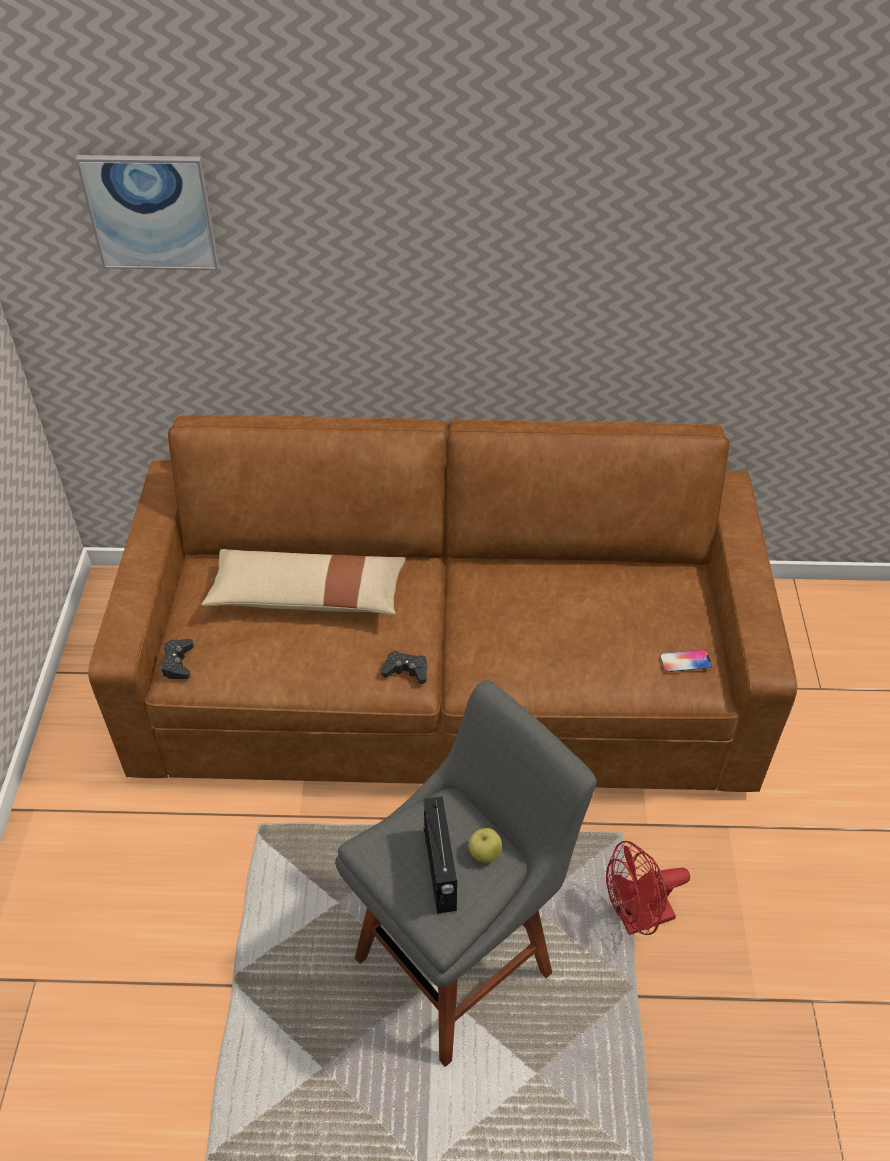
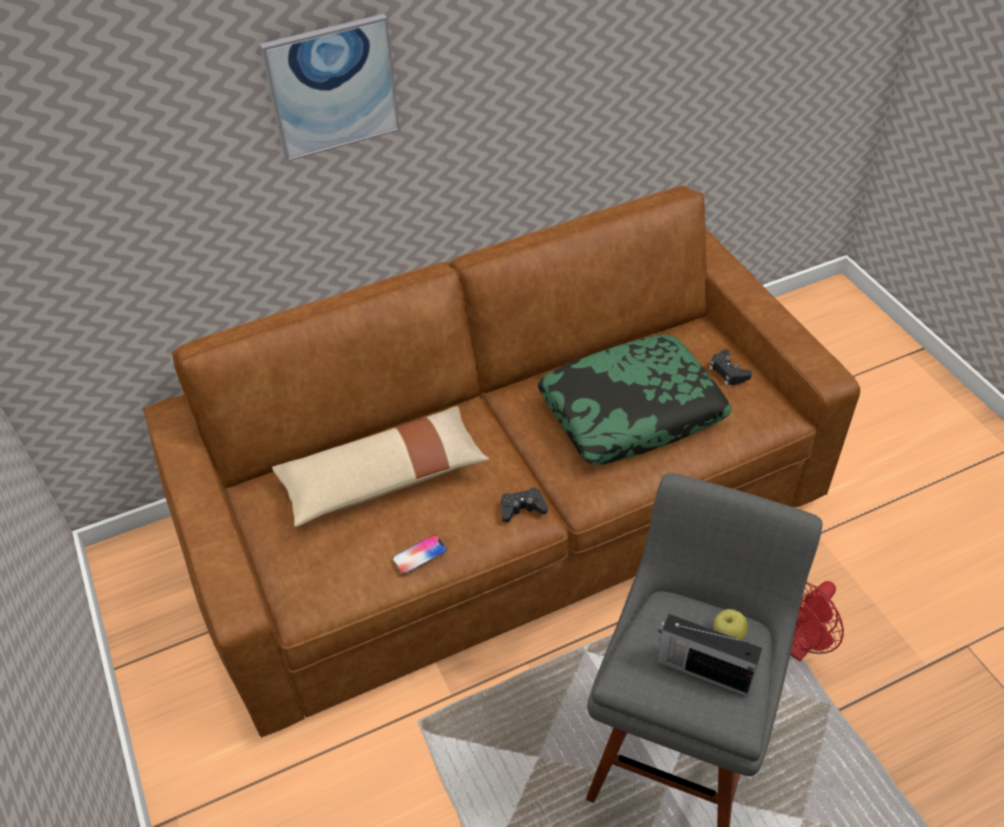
camera: 25 degrees left, 0 degrees up
picture [76,155,219,270] -> picture moved to [260,14,400,162]
black game controller [161,639,194,679] -> black game controller moved to [709,349,752,386]
radio [424,796,457,914] -> radio turned 150 degrees clockwise [657,614,762,697]
phone [660,649,712,673] -> phone moved to [393,535,447,574]
none -> pillow [537,334,732,465]

